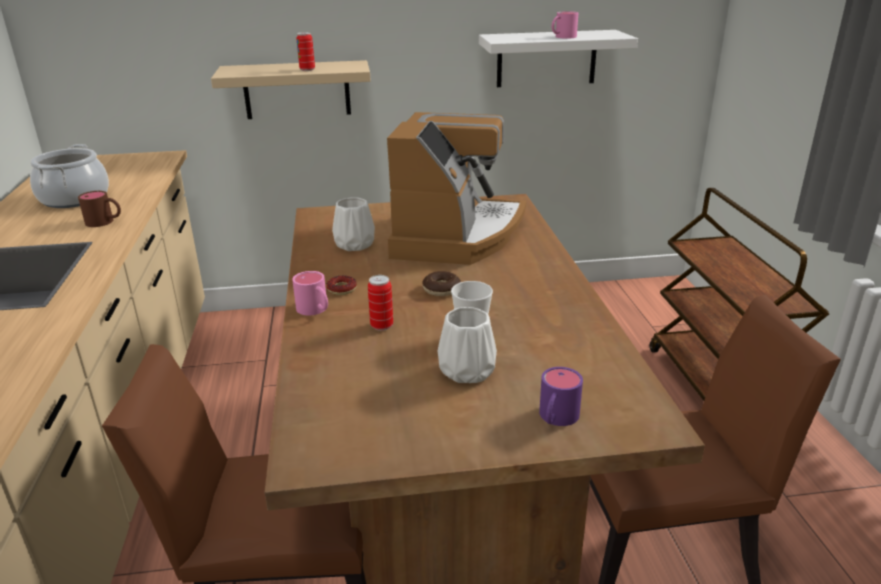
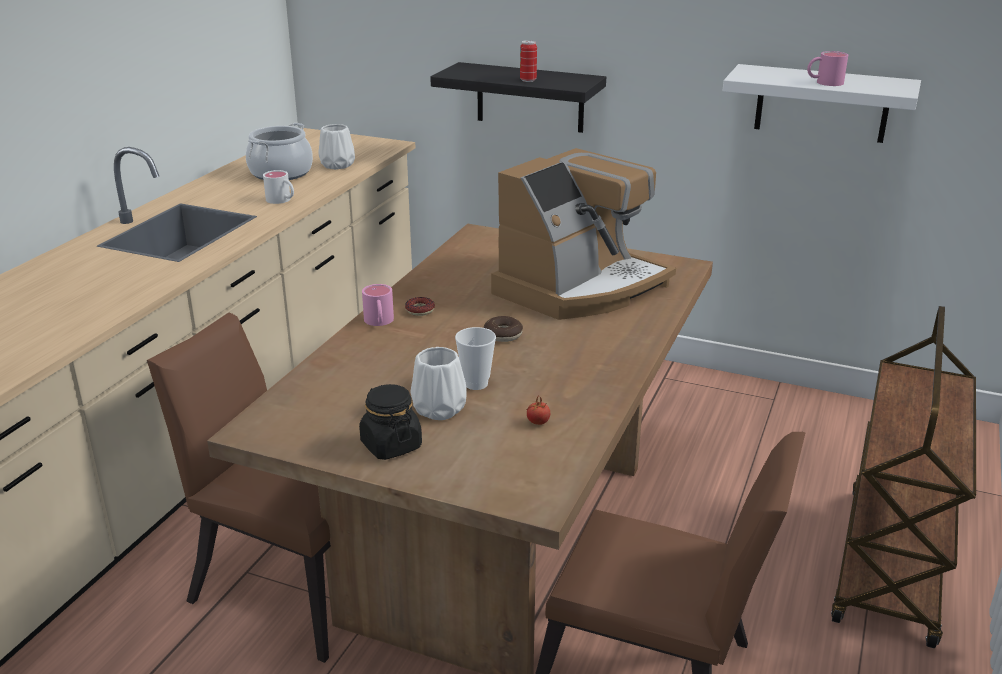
camera: 30 degrees right, 0 degrees up
brown mug [78,191,121,227] -> white mug [263,170,294,204]
beige shelf [211,60,371,119] -> black shelf [430,62,606,133]
white vase [332,197,375,251] -> white vase moved to [318,124,355,170]
can [368,275,393,331] -> none
purple mug [539,367,583,426] -> none
none -> black jar [359,384,422,460]
none -> tomato [527,397,550,425]

